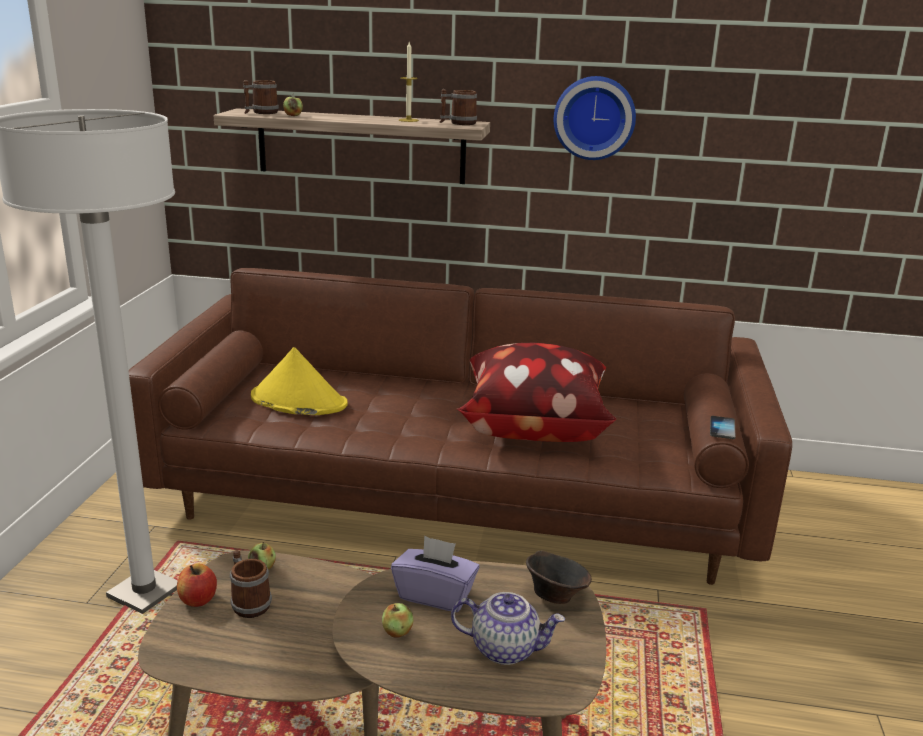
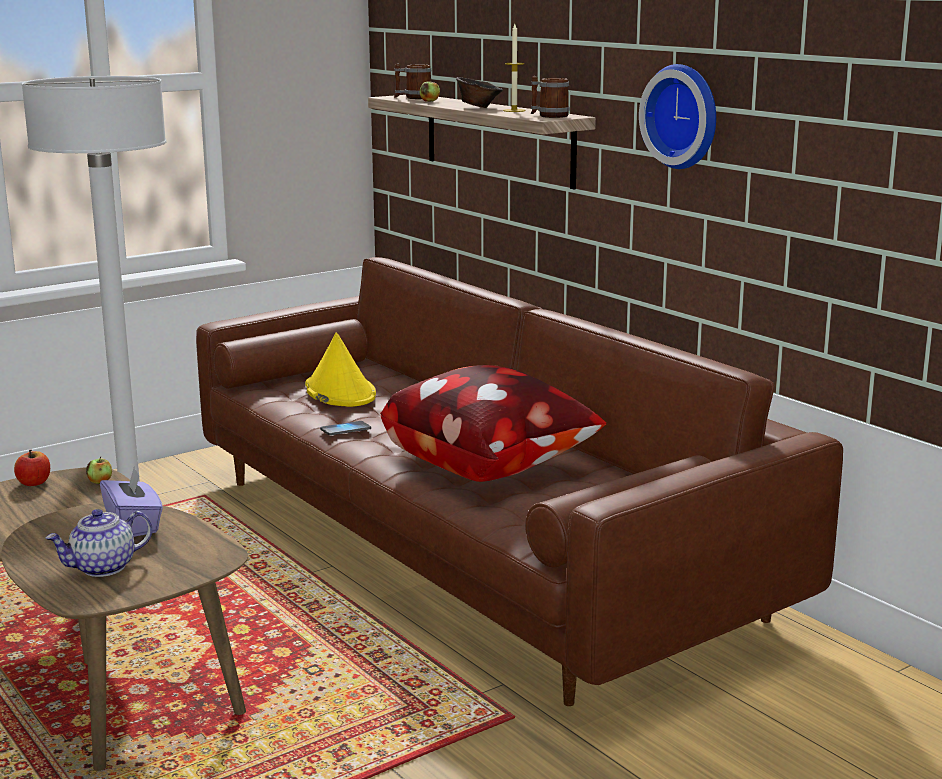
camera: 45 degrees right, 5 degrees down
mug [230,550,272,618] -> none
apple [382,603,413,638] -> none
teapot [451,592,565,665] -> teapot turned 90 degrees clockwise [45,509,152,577]
brown bowl [526,550,592,604] -> brown bowl moved to [456,77,503,108]
phone [710,416,735,439] -> phone moved to [320,421,371,435]

